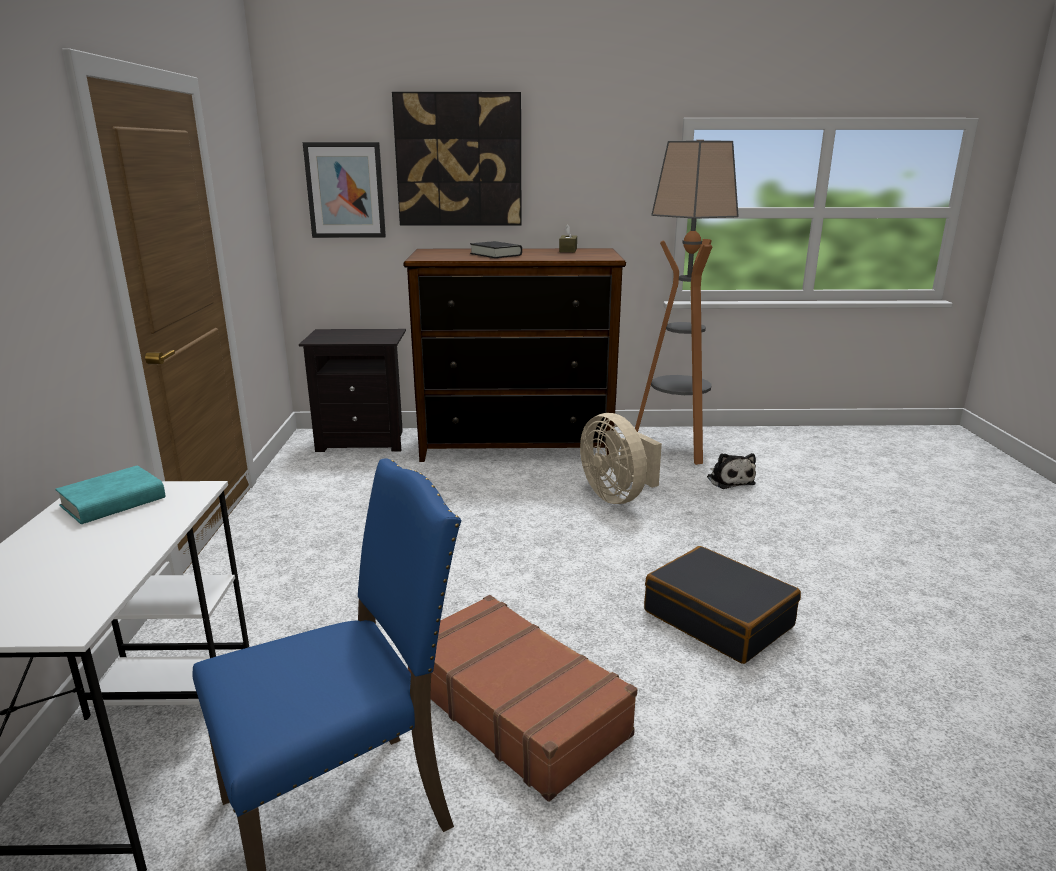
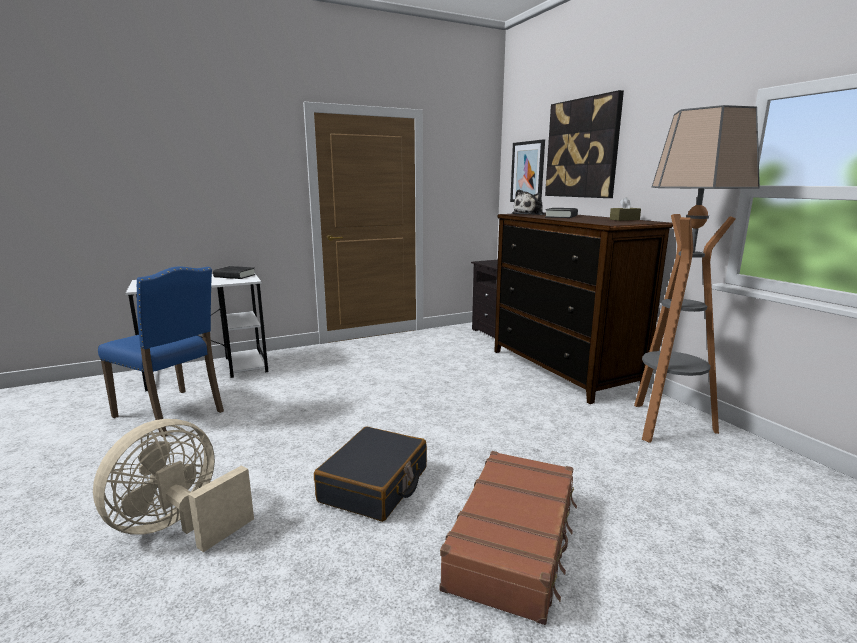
camera: 65 degrees right, 5 degrees down
turquoise book [55,465,165,524] -> black book [213,266,256,279]
brown suitcase [408,595,637,802] -> brown suitcase moved to [440,451,577,625]
beige fan [580,413,662,504] -> beige fan moved to [93,419,254,552]
plush toy [707,453,756,489] -> plush toy moved to [512,189,546,215]

